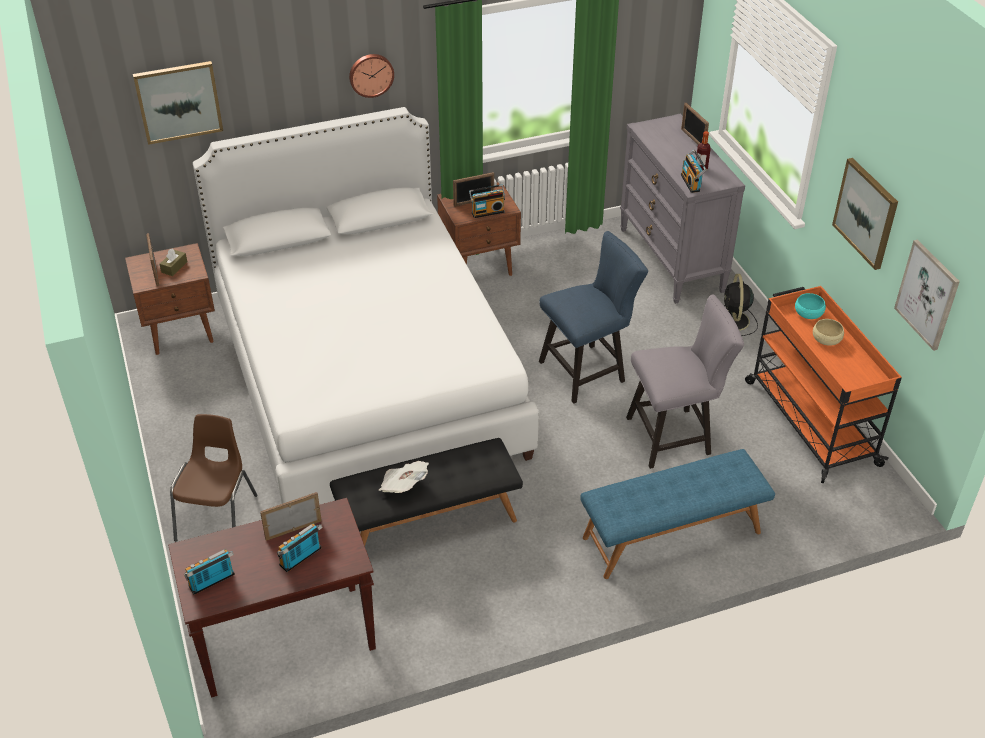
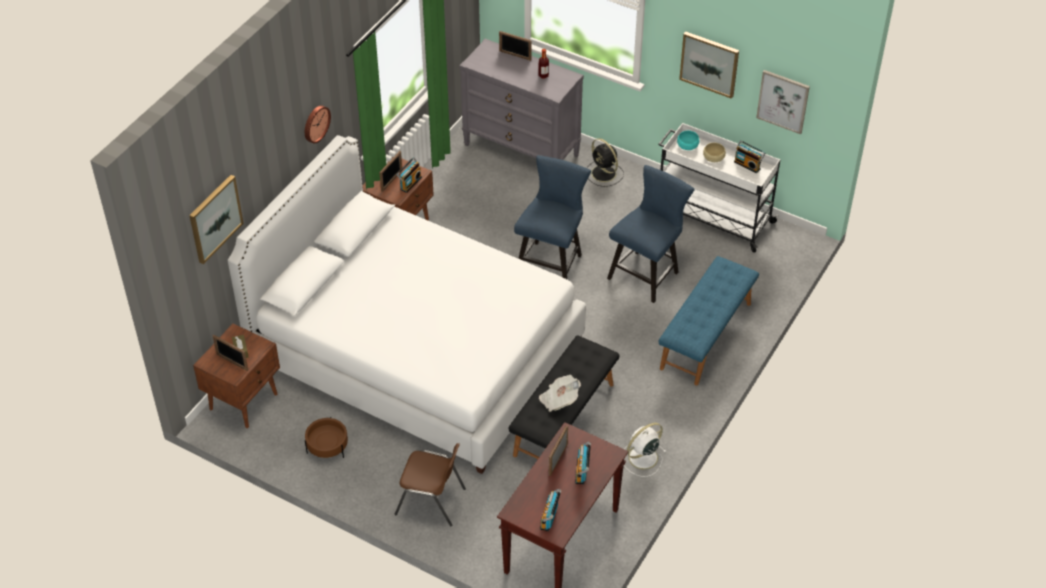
camera: 40 degrees left, 5 degrees up
brown chair [170,414,257,541] -> brown chair turned 135 degrees clockwise [395,443,466,526]
grey chair [626,294,744,469] -> blue chair [607,165,695,303]
radio [681,149,707,193] -> radio moved to [734,140,765,173]
orange cart [745,286,902,483] -> white cart [658,123,780,253]
none -> brown planter [305,417,348,458]
none -> white fan [624,423,666,477]

